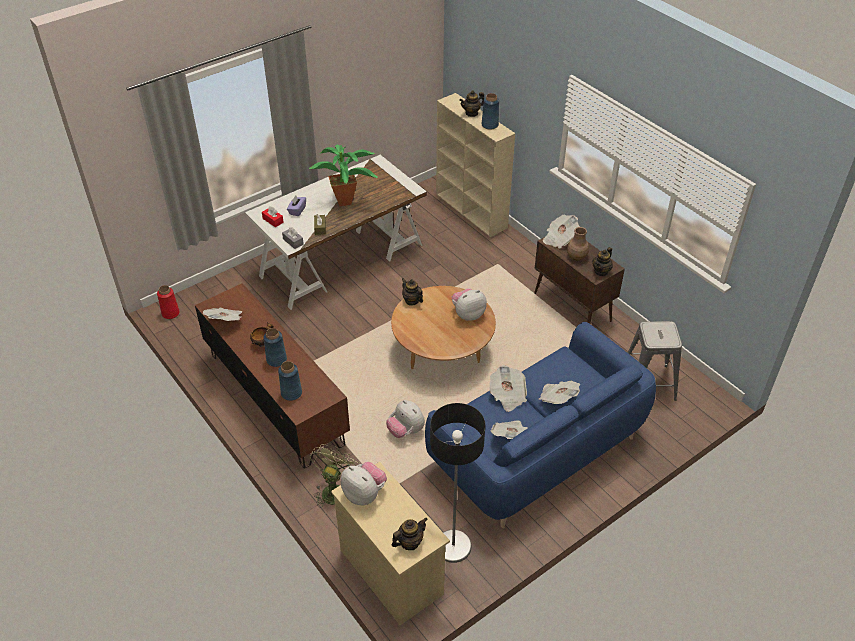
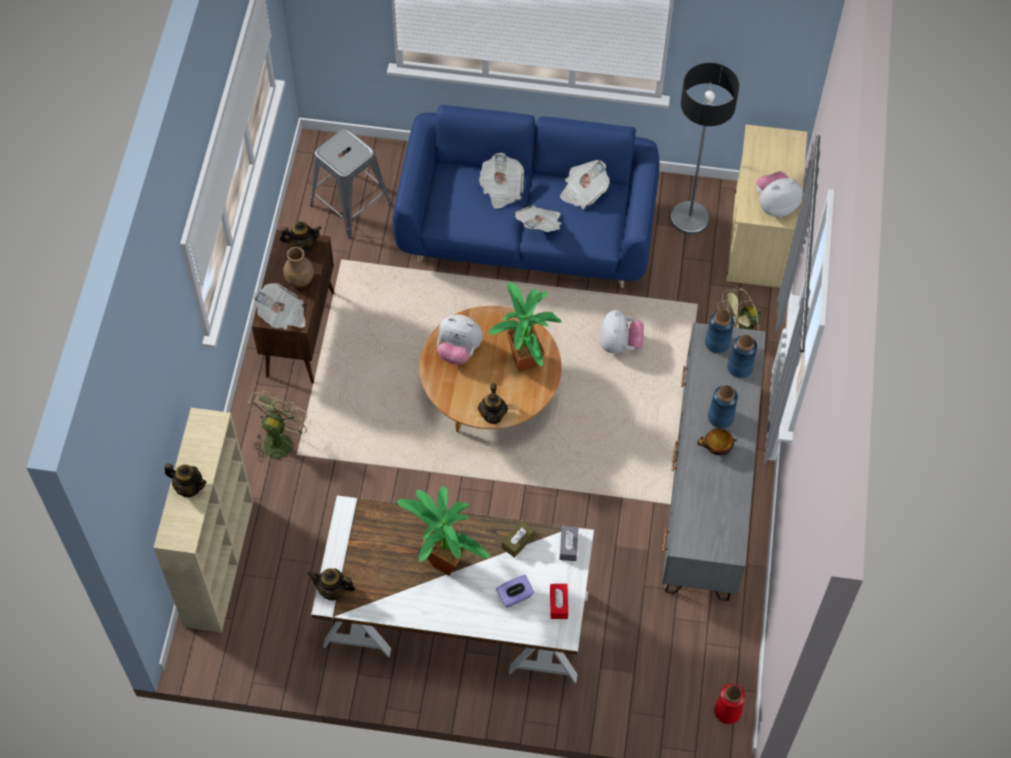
camera: 135 degrees left, 15 degrees up
brown tv stand [195,283,350,469] -> grey tv stand [662,322,766,601]
newspaper [203,308,242,321] -> none
plush toy [341,462,387,505] -> plush toy turned 75 degrees clockwise [756,171,803,217]
teapot [392,517,428,550] -> teapot moved to [307,568,355,601]
blue vase [482,93,499,130] -> blue vase moved to [705,310,734,353]
none -> green fan [247,391,311,462]
none -> potted plant [488,282,562,372]

